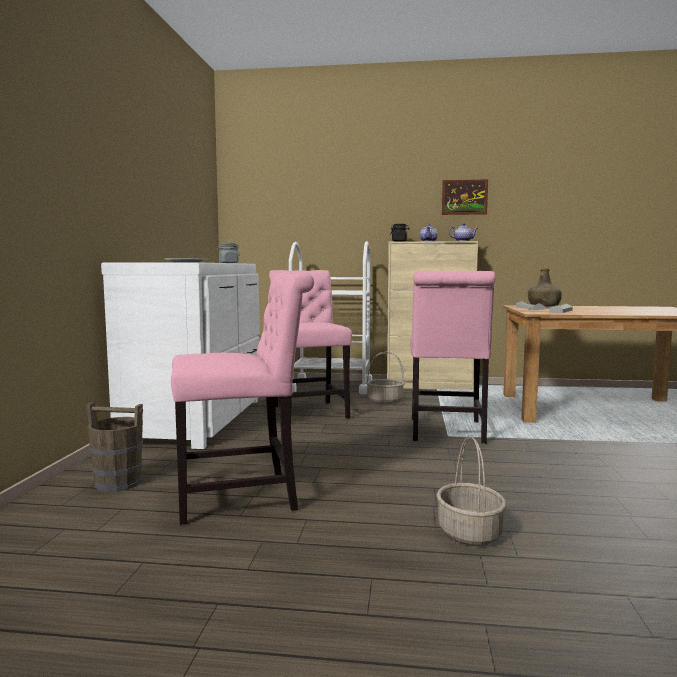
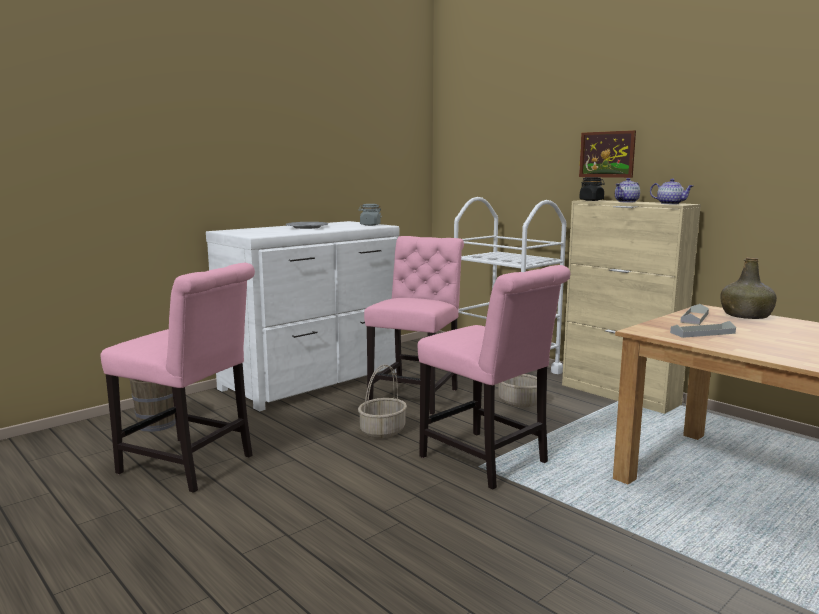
camera: 40 degrees right, 5 degrees up
pink chair [410,271,496,444] -> pink chair turned 90 degrees counterclockwise [418,265,570,489]
basket [437,436,506,546] -> basket moved to [358,365,407,438]
picture [442,179,488,215] -> picture moved to [579,130,636,178]

